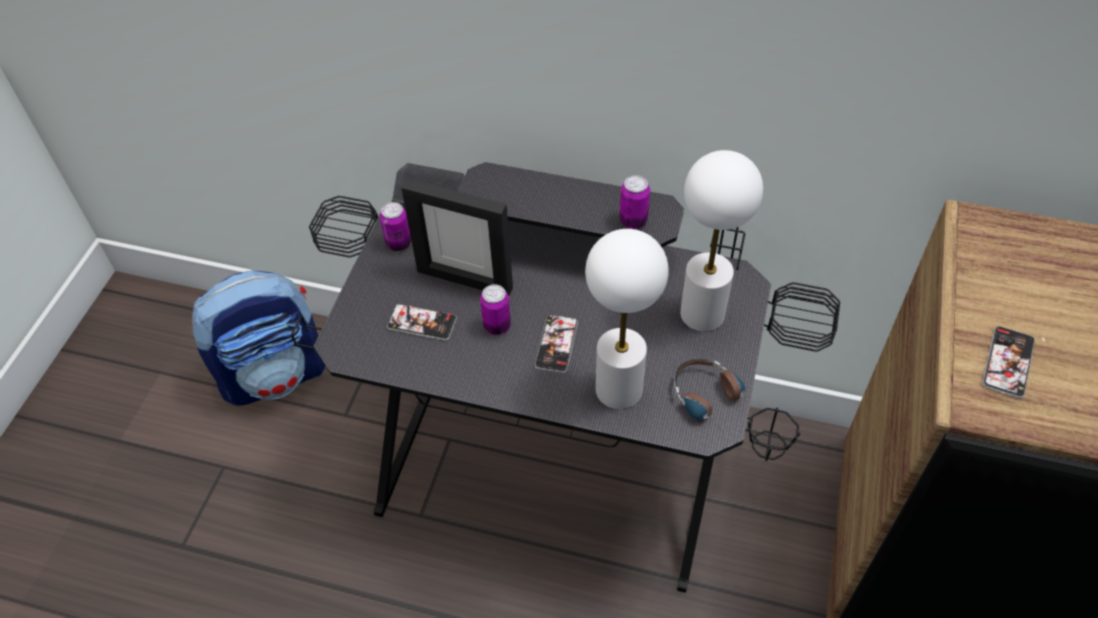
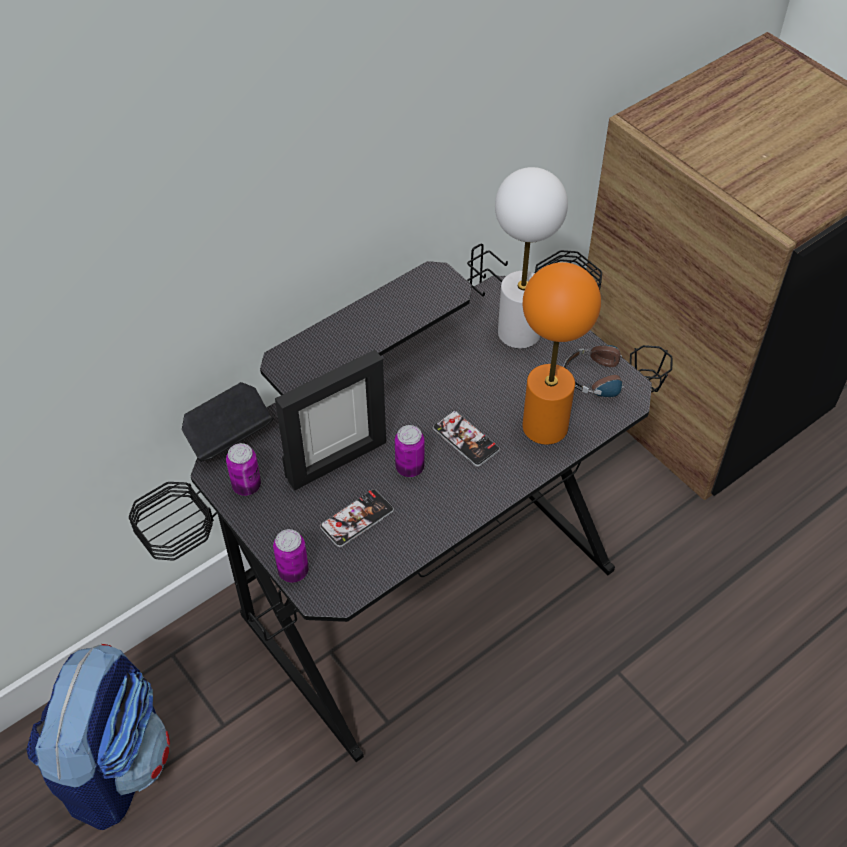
camera: 55 degrees left, 0 degrees up
white table lamp [585,229,669,409] -> orange table lamp [522,262,601,445]
can [620,175,650,229] -> can moved to [273,529,309,583]
phone [982,326,1035,399] -> none

